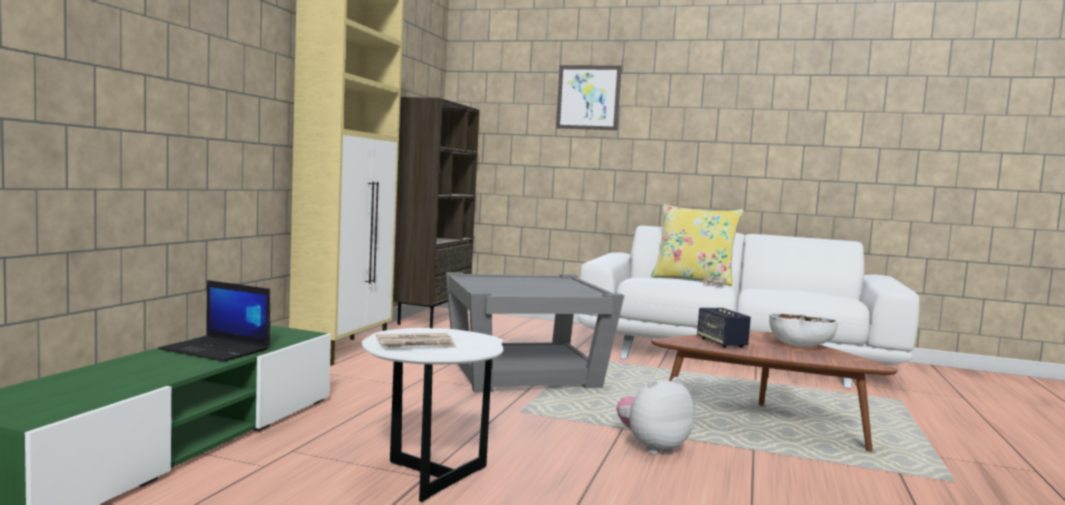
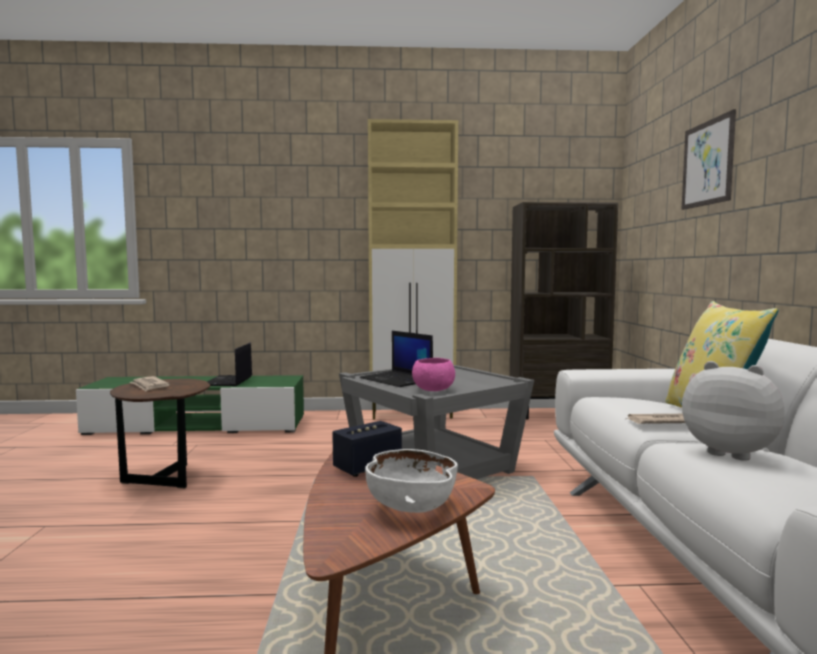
camera: 70 degrees right, 0 degrees up
white side table [361,328,504,502] -> brown side table [110,378,210,488]
plush toy [616,377,694,455] -> plush toy moved to [682,361,785,461]
none -> laptop [360,331,433,387]
none -> pink bowl [412,358,455,391]

